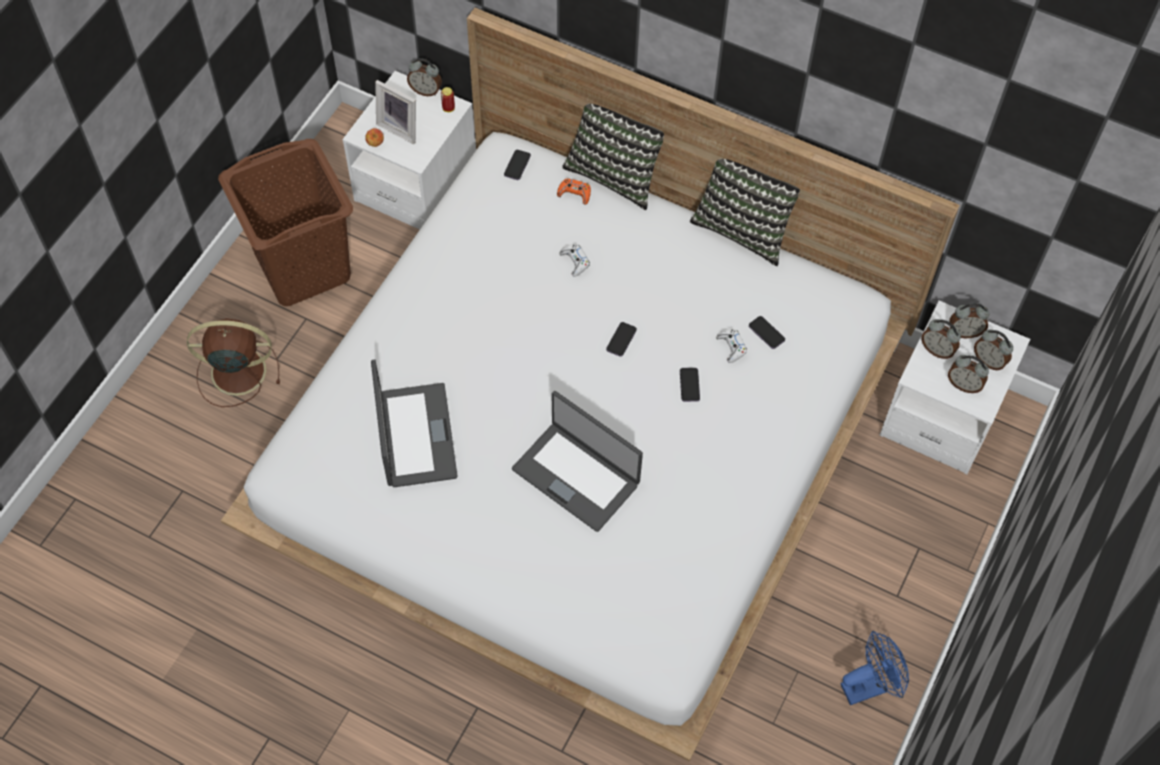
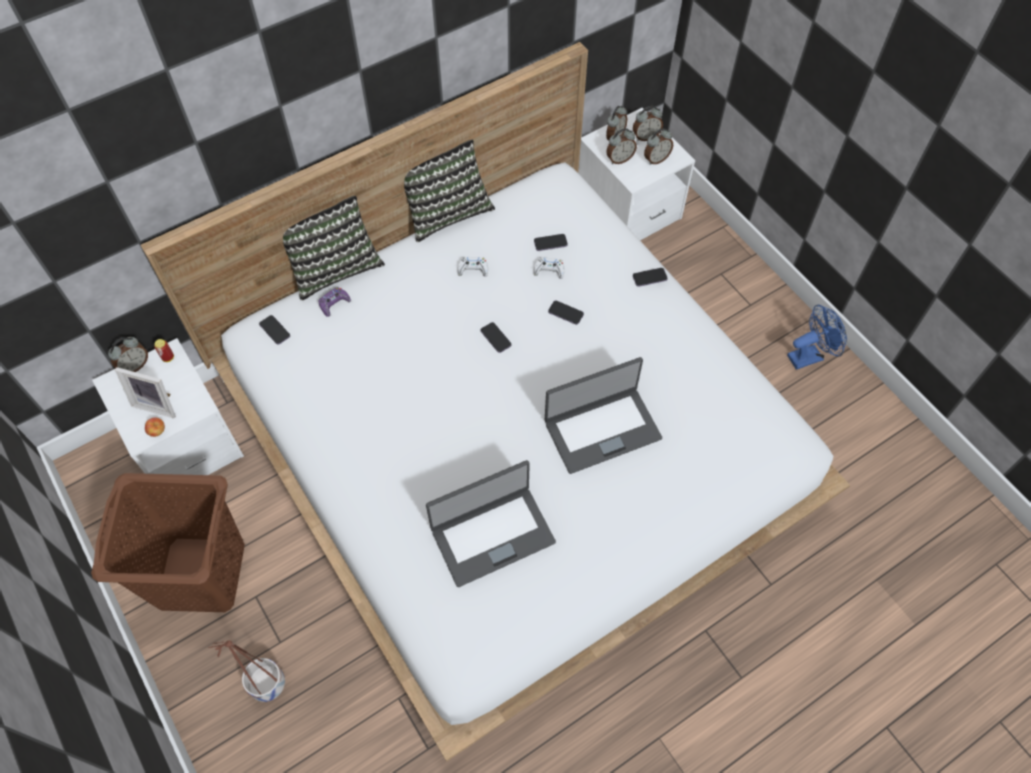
camera: 60 degrees left, 0 degrees up
brown fan [187,318,280,407] -> planter [208,640,285,702]
laptop [371,359,457,487] -> laptop turned 135 degrees clockwise [426,460,556,587]
picture frame [375,80,416,144] -> picture frame turned 45 degrees clockwise [115,367,176,418]
orange game controller [557,178,591,204] -> purple game controller [318,287,351,317]
white game controller [559,244,590,277] -> white game controller moved to [457,257,488,277]
blue fan [841,631,909,705] -> blue fan turned 60 degrees clockwise [787,305,847,370]
none -> phone [633,268,668,287]

